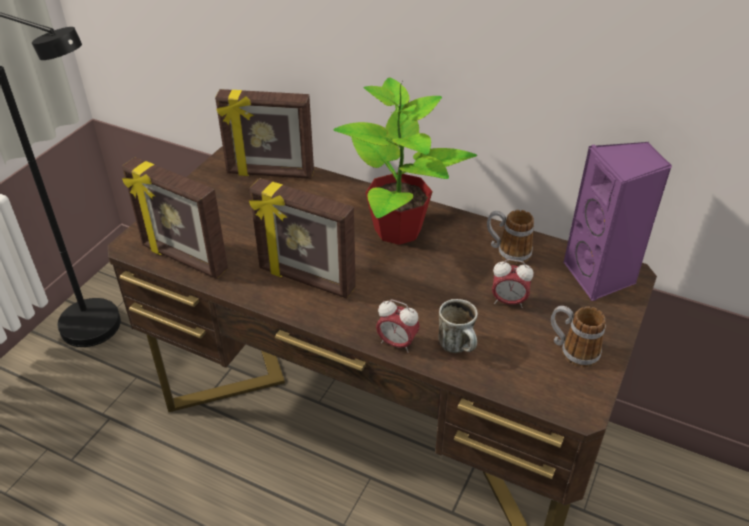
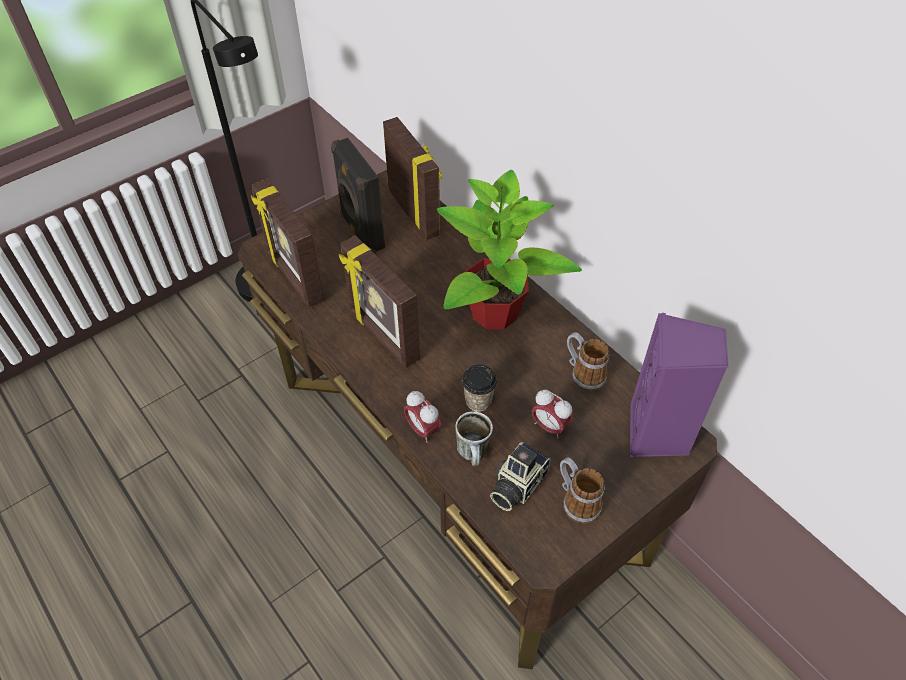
camera: 25 degrees right, 10 degrees up
picture frame [215,89,314,179] -> picture frame turned 150 degrees counterclockwise [383,117,442,240]
none -> black speaker [331,138,385,254]
none -> cup [462,364,497,412]
none -> camera [490,442,551,511]

